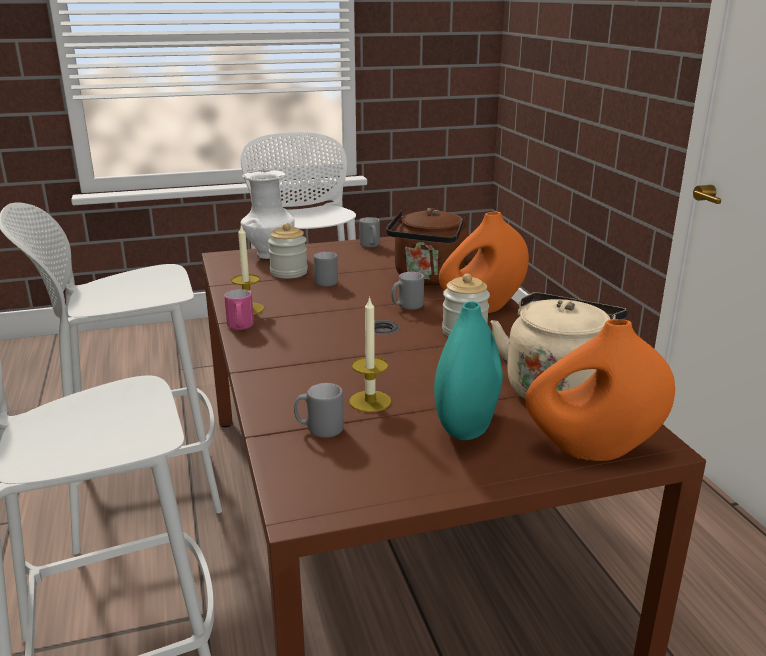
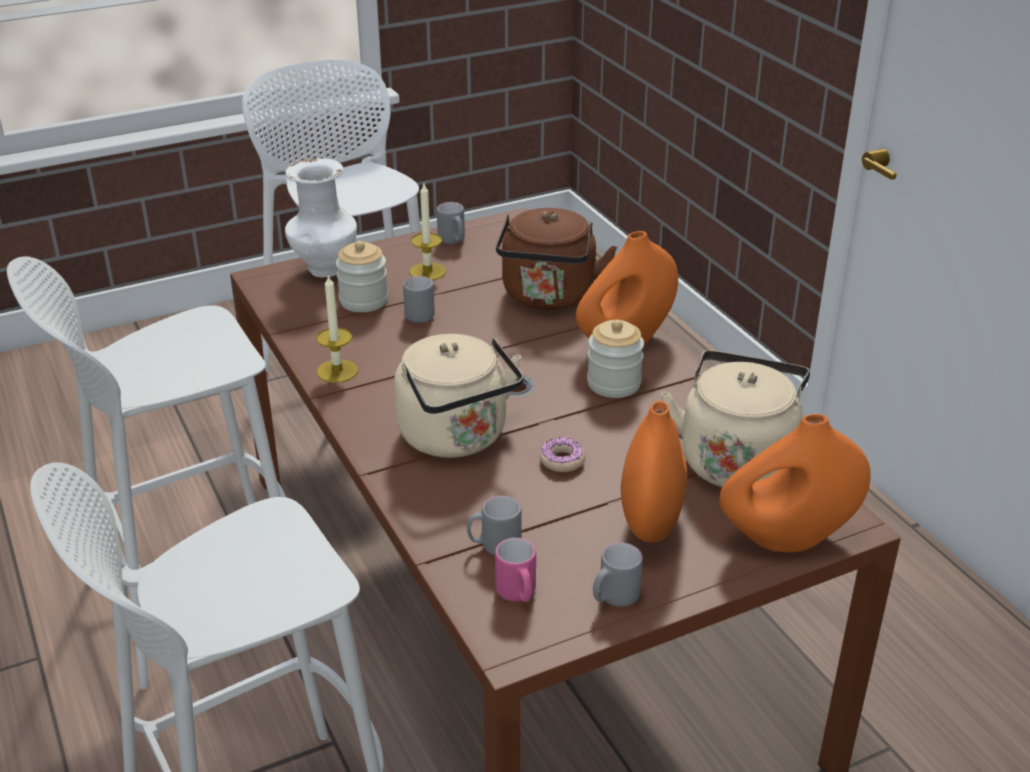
camera: 10 degrees left, 10 degrees up
pink mug [224,289,254,330] -> pink mug moved to [495,538,536,602]
candle [349,296,391,412] -> candle moved to [410,184,446,280]
grey mug [391,272,424,310] -> grey mug moved to [593,543,643,607]
turquoise vase [434,301,503,440] -> orange vase [621,401,687,542]
none -> beige kettle [394,334,524,458]
none -> donut [540,437,586,472]

